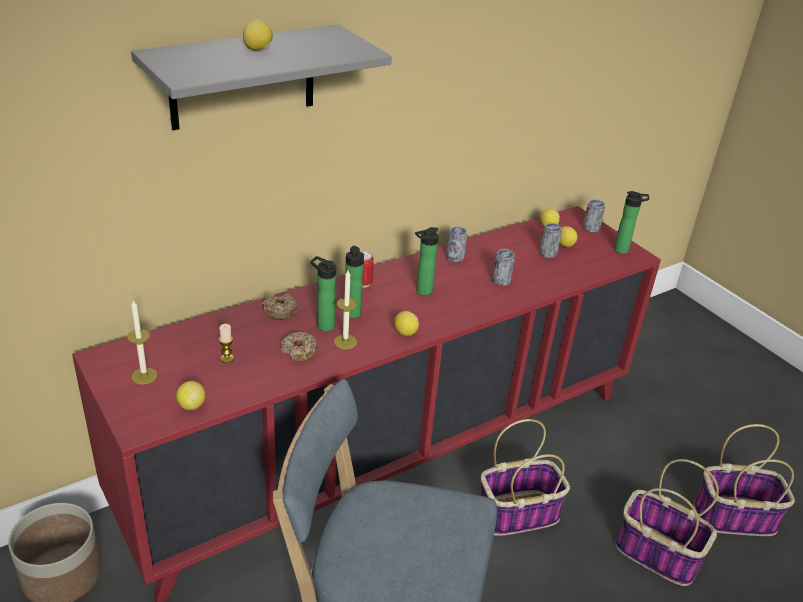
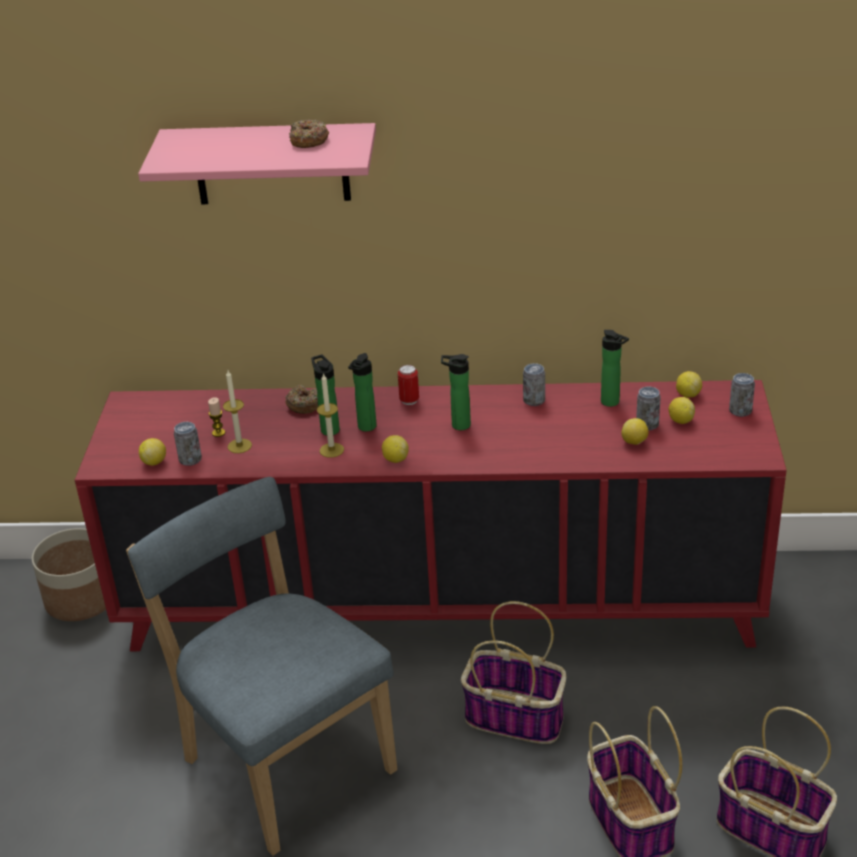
camera: 40 degrees right, 0 degrees up
candle [127,300,157,384] -> candle moved to [223,370,252,453]
grey shelf [131,24,392,130] -> pink shelf [138,123,376,204]
lemon [243,20,273,51] -> lemon moved to [622,418,649,445]
donut [280,332,318,362] -> donut moved to [289,120,329,148]
can [492,249,515,286] -> can moved to [174,422,202,466]
bottle [614,191,649,254] -> bottle moved to [601,330,629,407]

